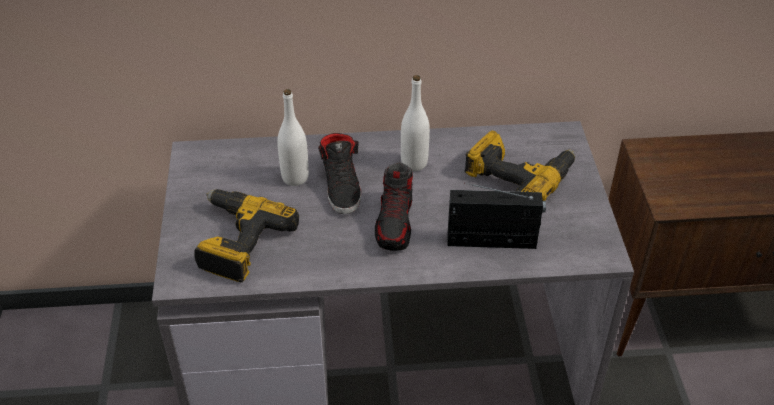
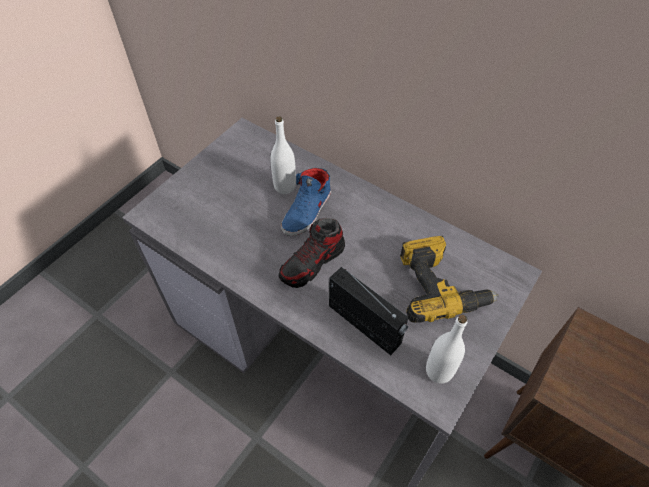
camera: 40 degrees right, 10 degrees up
power drill [194,189,299,283] -> none
black shoe [318,133,361,214] -> blue shoe [281,168,331,236]
white bottle [401,75,430,171] -> white bottle moved to [426,315,467,384]

